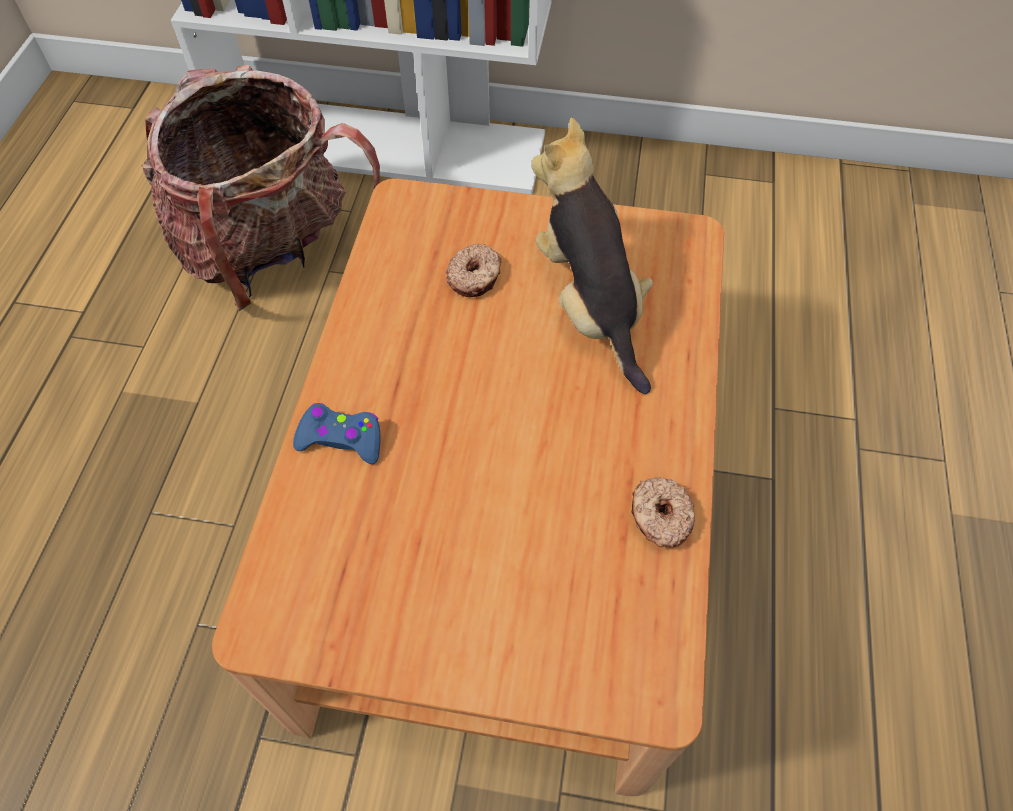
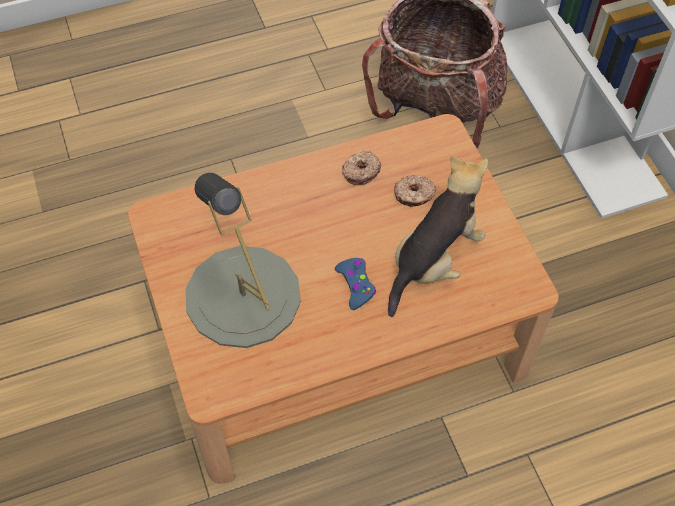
camera: 60 degrees right, 0 degrees up
blue game controller [293,403,380,464] -> blue game controller moved to [335,258,376,310]
donut [631,477,695,548] -> donut moved to [342,151,381,185]
none -> grey table lamp [186,173,301,348]

